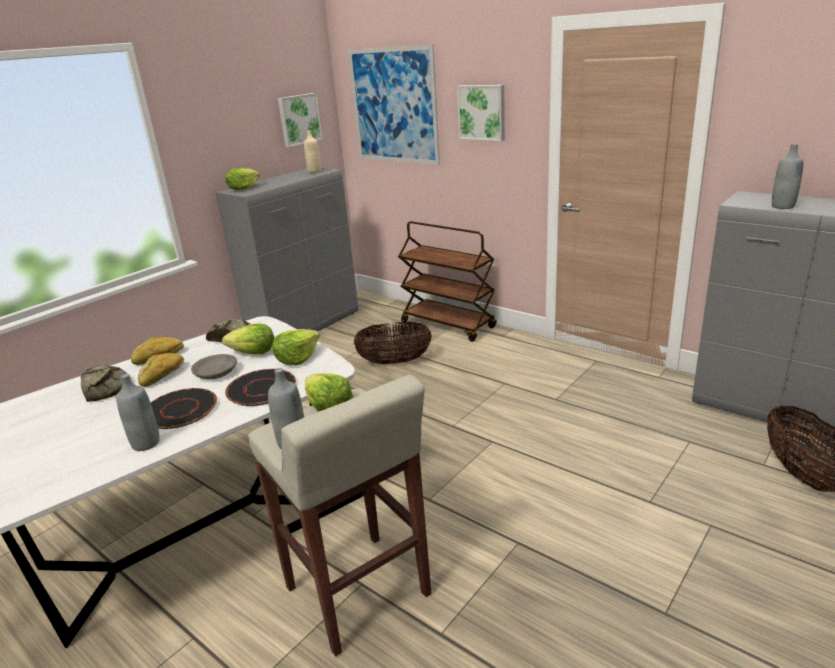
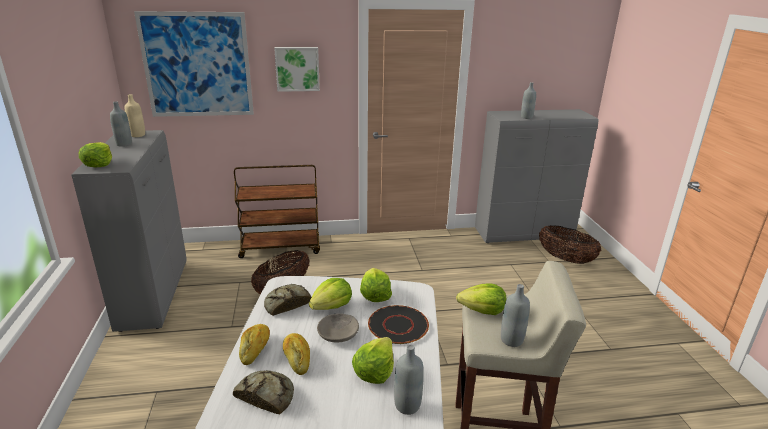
camera: 50 degrees left, 0 degrees up
black plate [151,388,217,429] -> lettuce [352,337,394,384]
picture [278,93,323,147] -> none
none -> grey bottle [110,101,132,147]

